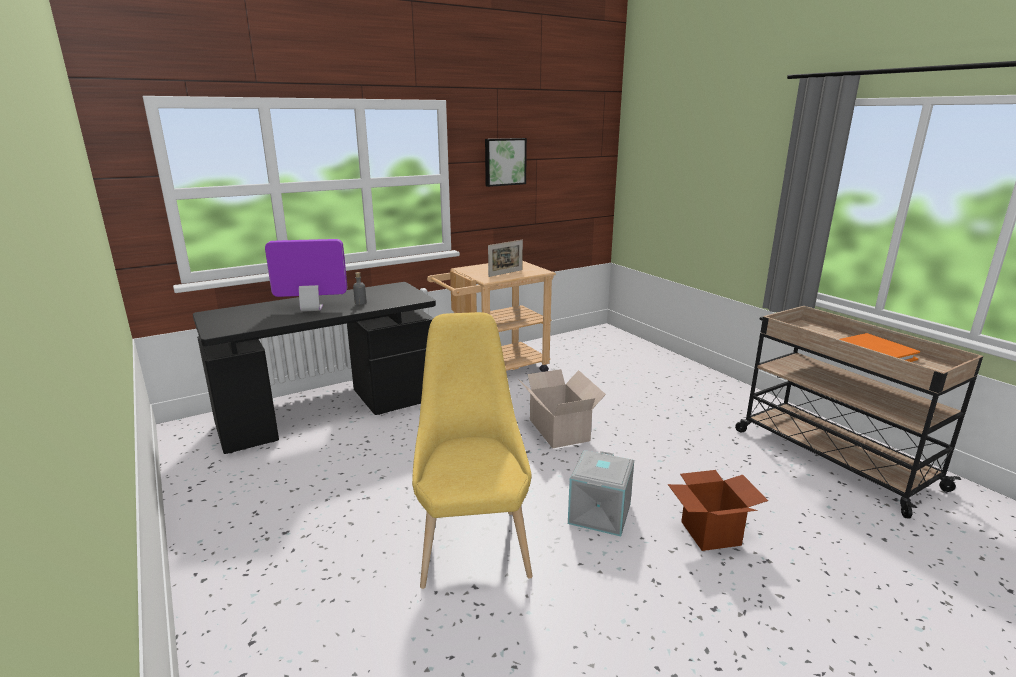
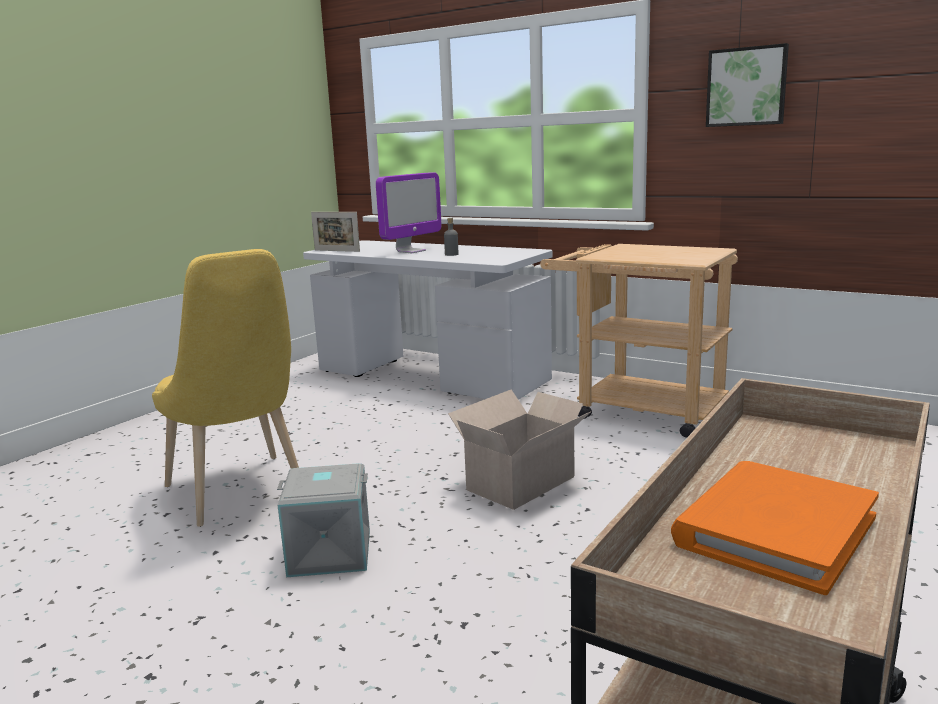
camera: 65 degrees right, 5 degrees down
black desk [193,282,436,454] -> white desk [303,240,552,400]
monitor [265,239,347,312] -> monitor turned 75 degrees clockwise [376,173,441,253]
yellow chair [412,312,533,589] -> yellow chair turned 90 degrees clockwise [152,249,299,527]
picture frame [488,240,523,277] -> picture frame moved to [311,212,360,252]
cardboard box [668,470,768,551] -> none

